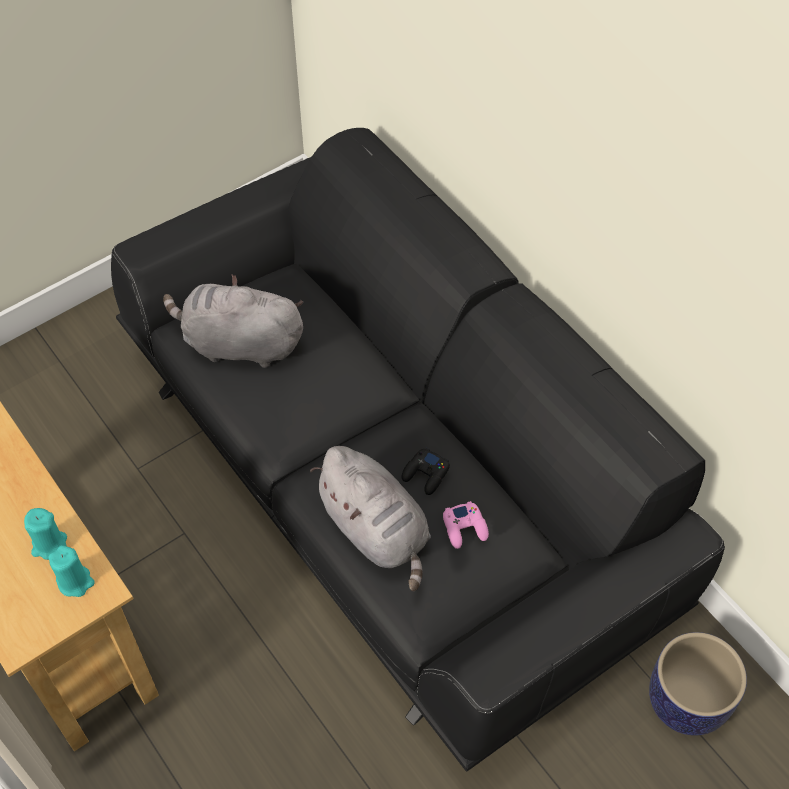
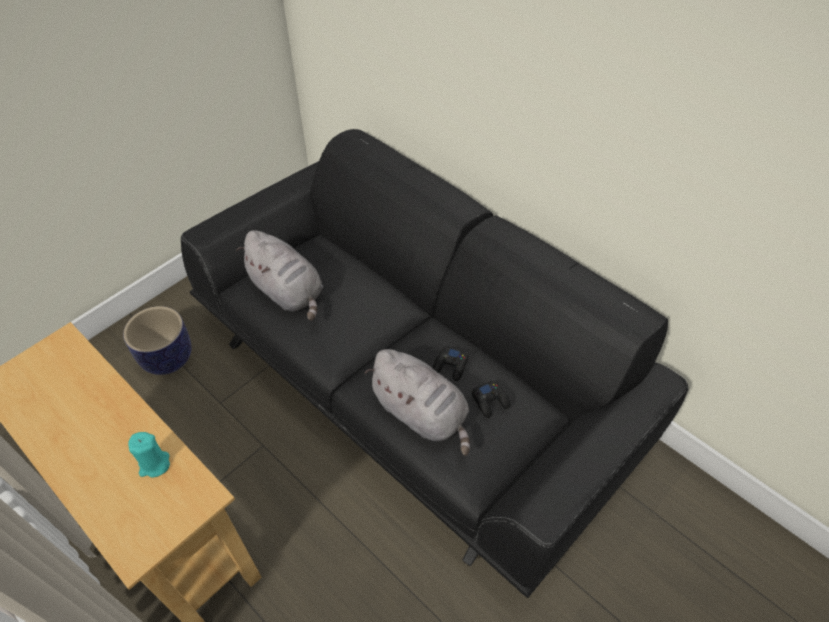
camera: 10 degrees left, 5 degrees down
turquoise candle [49,545,95,597] -> none
grey plush toy [163,275,303,368] -> grey plush toy turned 135 degrees counterclockwise [236,230,323,321]
pink game controller [443,501,489,549] -> black game controller [472,380,510,418]
planter [649,632,747,736] -> planter moved to [123,306,191,375]

